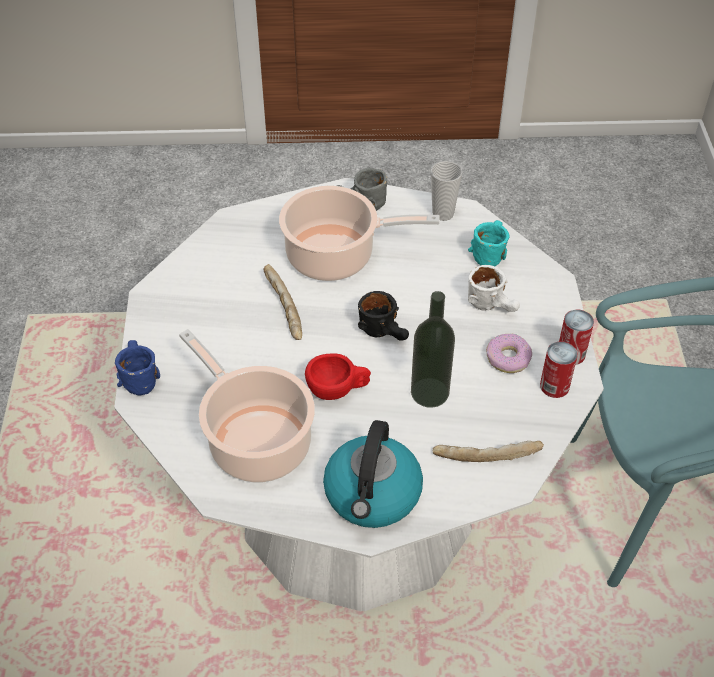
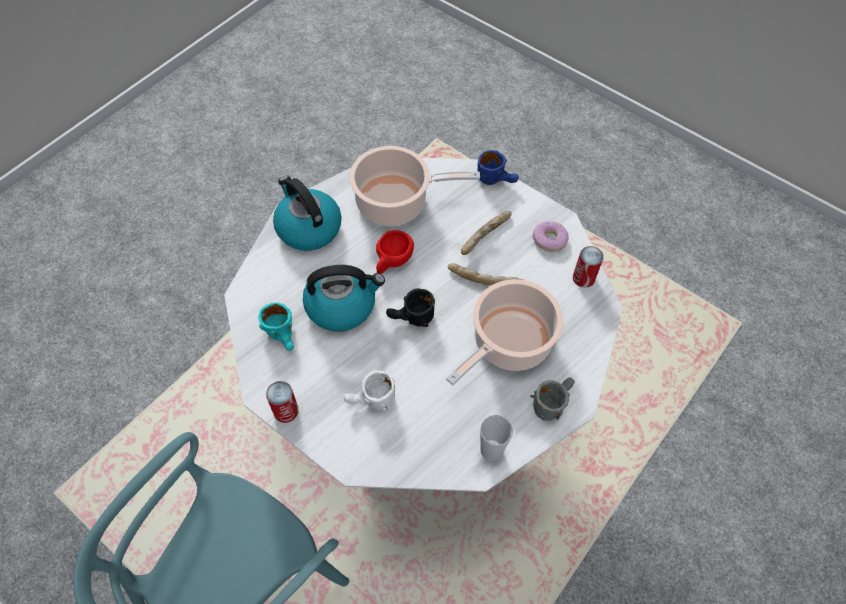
camera: 130 degrees right, 10 degrees up
bottle [411,291,455,408] -> kettle [303,265,385,331]
bread [433,441,544,462] -> bread moved to [461,211,512,255]
turquoise mug [468,220,510,266] -> turquoise mug moved to [258,302,294,351]
donut [486,334,532,373] -> donut moved to [533,221,569,252]
can [540,341,578,398] -> can moved to [573,246,604,288]

